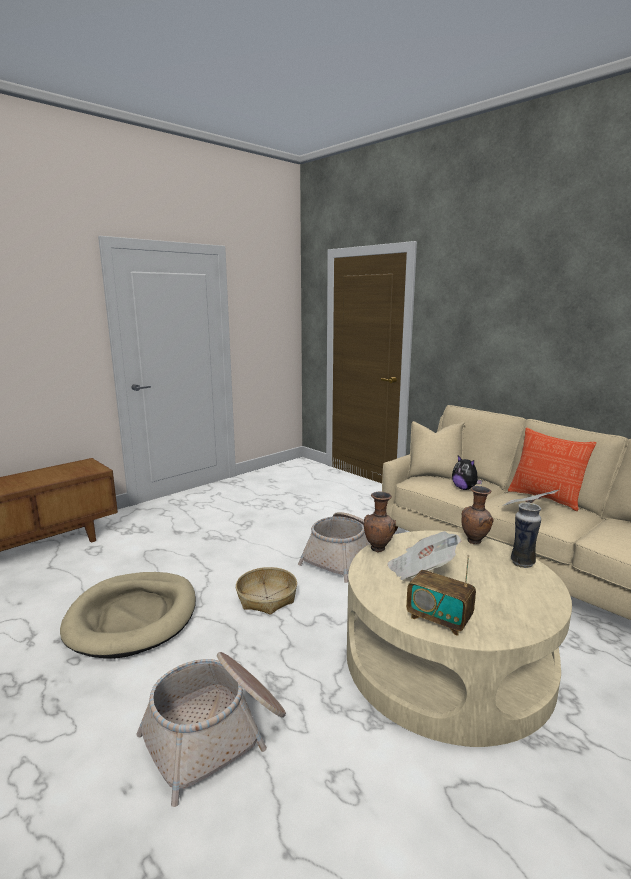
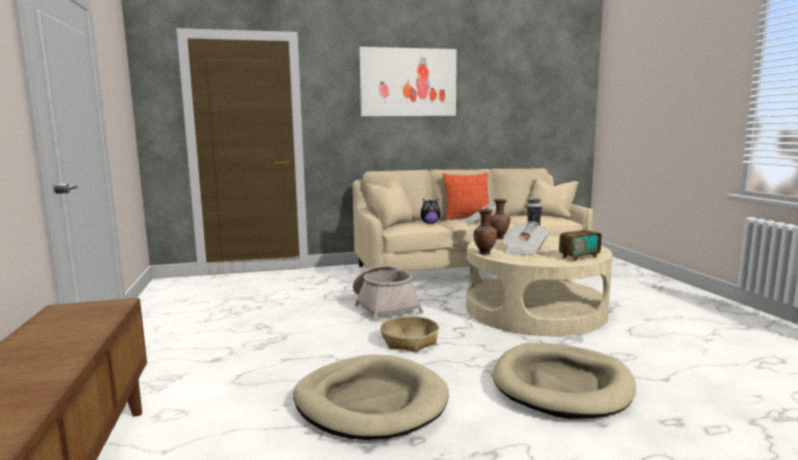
camera: 60 degrees left, 5 degrees down
basket [136,652,286,807] -> beige dog bed [493,343,636,419]
none -> picture [359,47,457,116]

